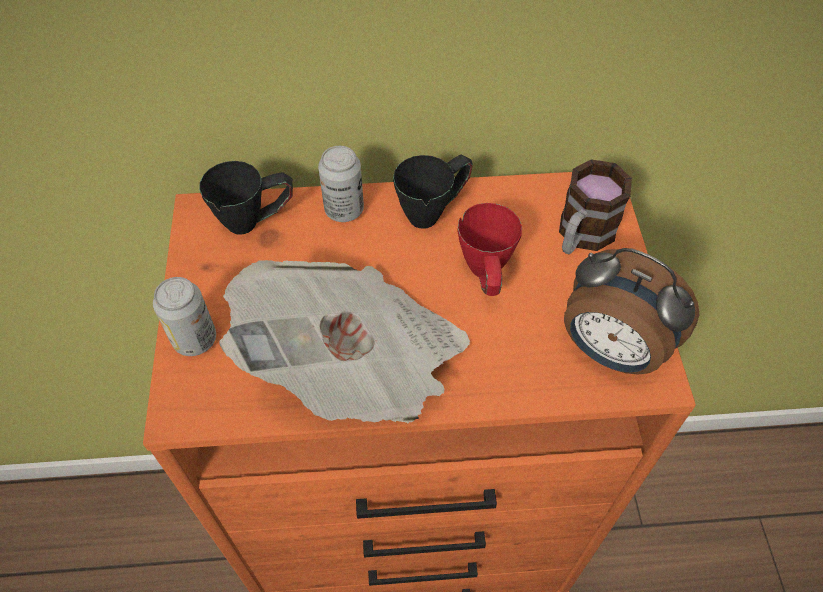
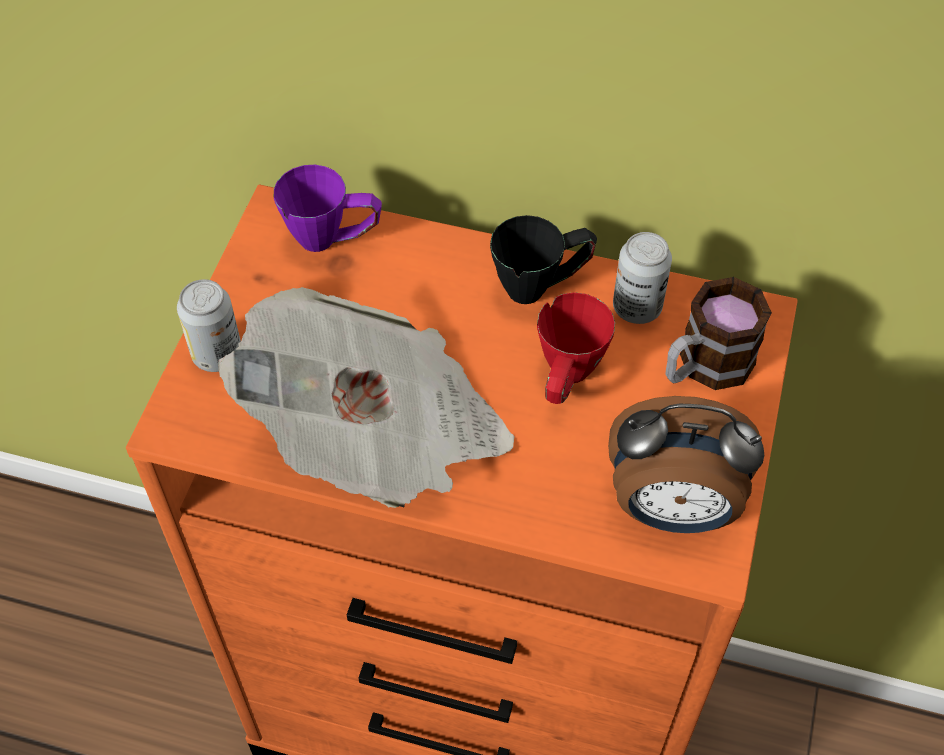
camera: 20 degrees right, 0 degrees up
black mug [199,161,293,235] -> purple mug [274,165,382,252]
can [318,146,364,222] -> can moved to [613,232,672,324]
alarm clock [564,248,699,375] -> alarm clock turned 45 degrees counterclockwise [608,396,764,533]

